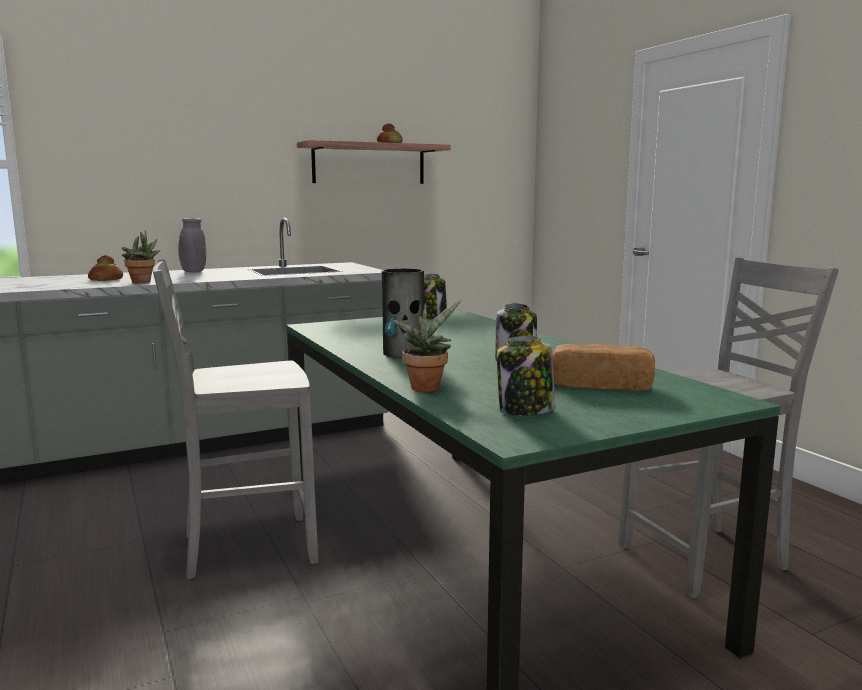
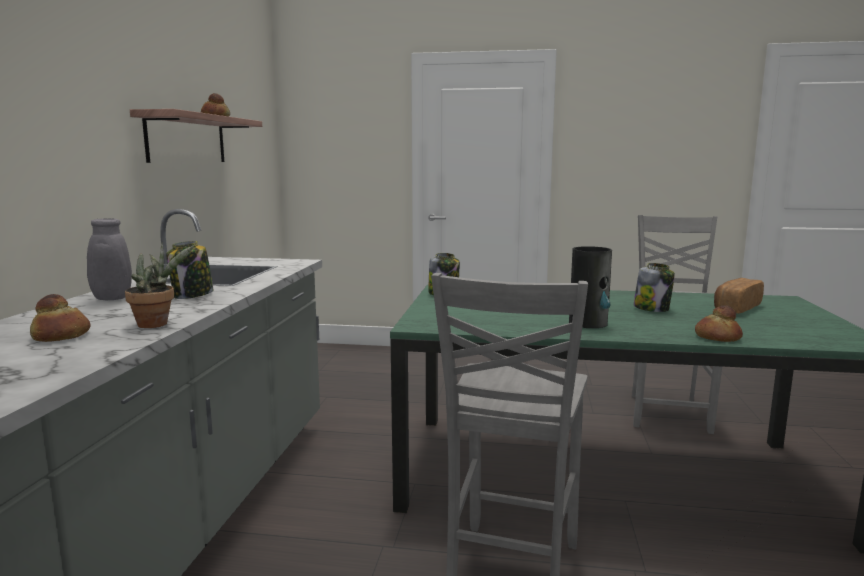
camera: 55 degrees left, 0 degrees up
potted plant [392,300,461,392] -> bread [695,305,743,342]
jar [497,336,555,416] -> jar moved to [166,241,213,299]

